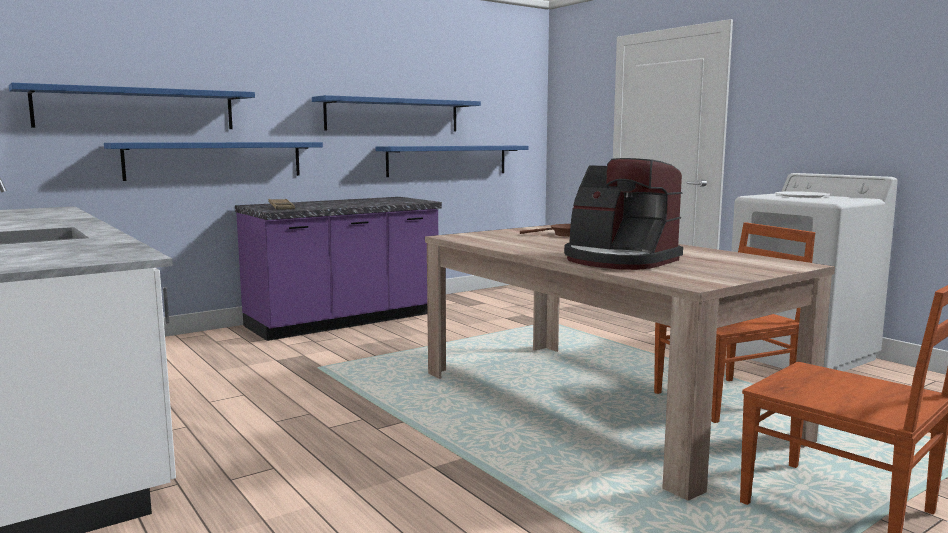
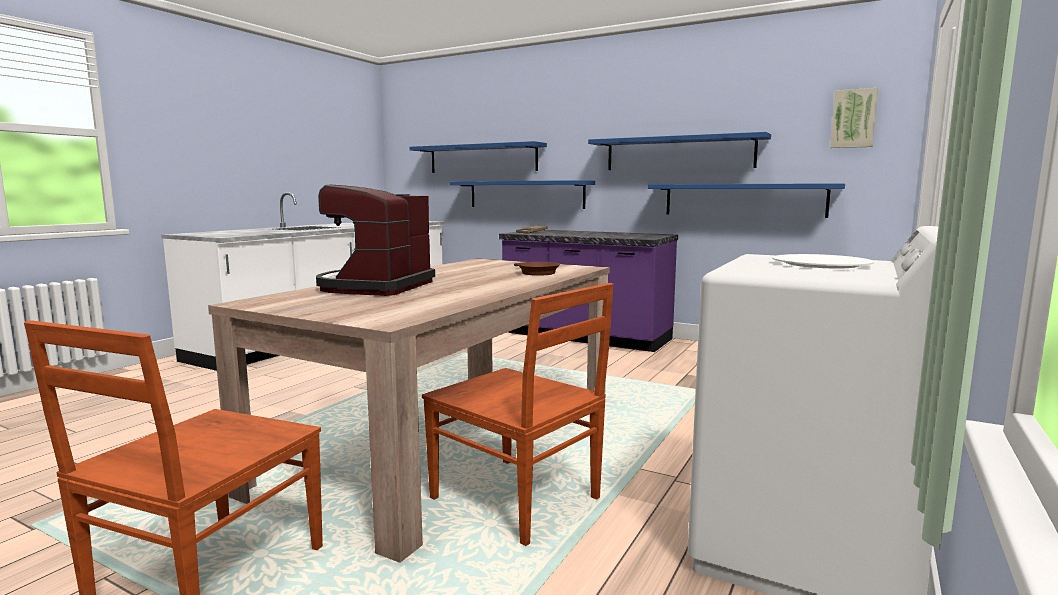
camera: 65 degrees right, 0 degrees up
none -> picture [830,88,878,148]

